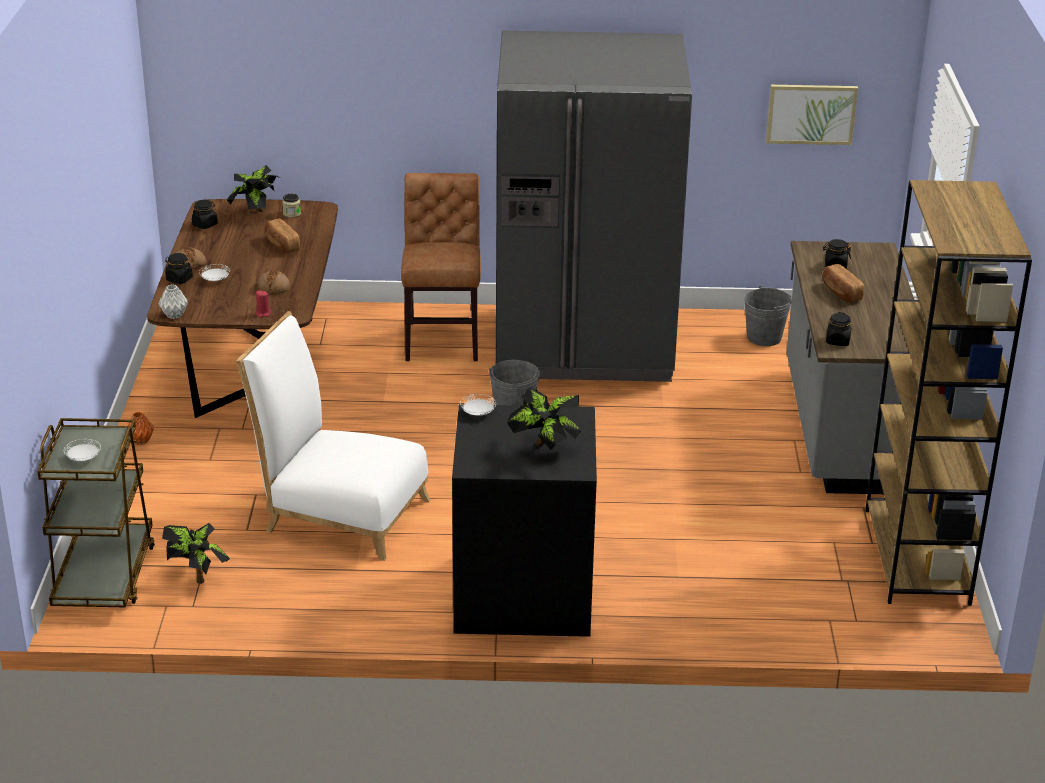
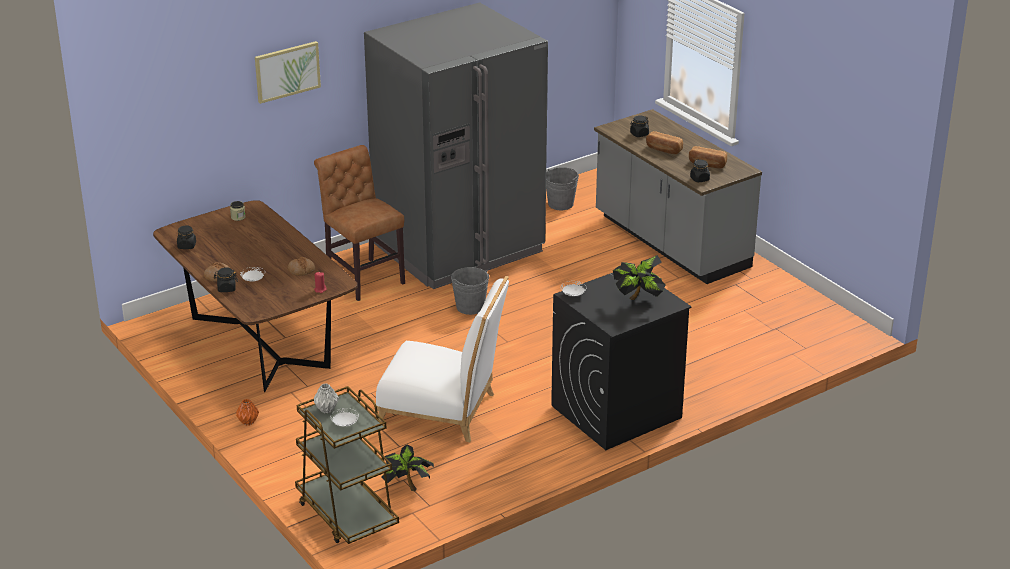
camera: 35 degrees left, 0 degrees up
grey vase [159,284,188,319] -> grey vase moved to [314,383,339,413]
potted plant [227,165,280,212] -> none
white chair [236,311,431,561] -> white chair turned 150 degrees counterclockwise [376,276,509,442]
bread [264,218,300,253] -> bread moved to [689,146,727,168]
picture [766,85,858,145] -> picture moved to [255,41,321,104]
brown bookcase [865,180,1032,606] -> none

